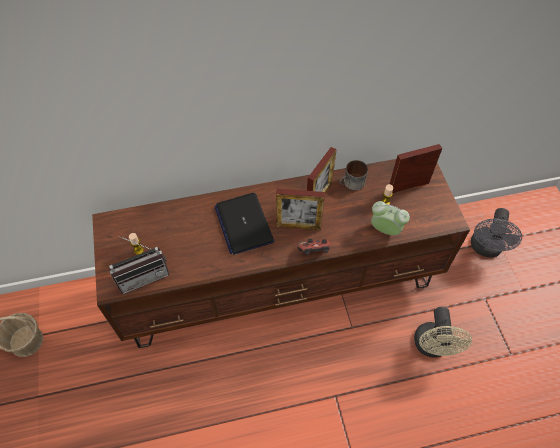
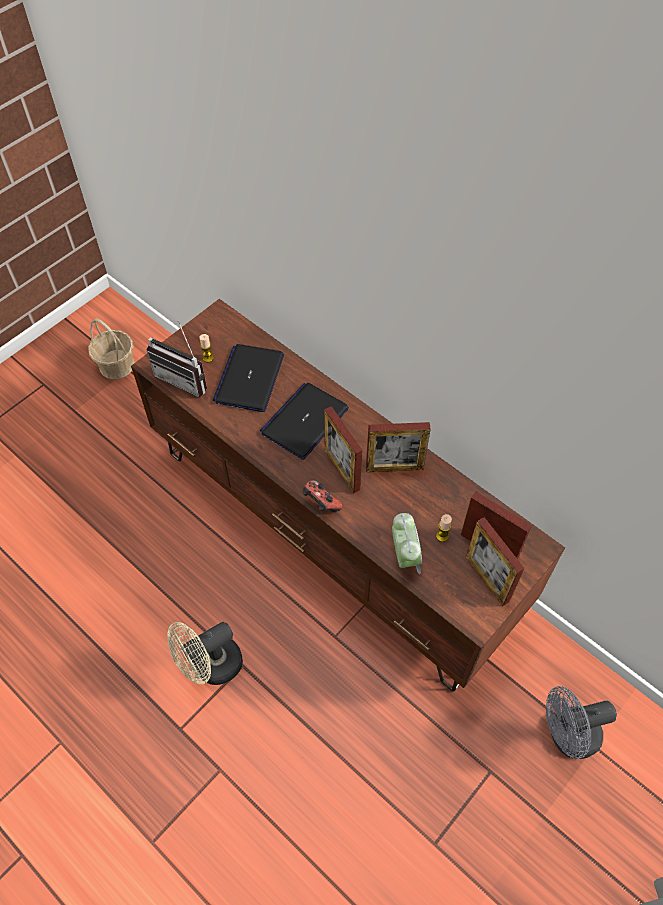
camera: 55 degrees right, 0 degrees up
mug [340,160,368,190] -> none
beige fan [414,307,472,358] -> beige fan moved to [167,622,243,685]
none -> laptop [213,344,284,412]
none -> picture frame [466,517,525,606]

